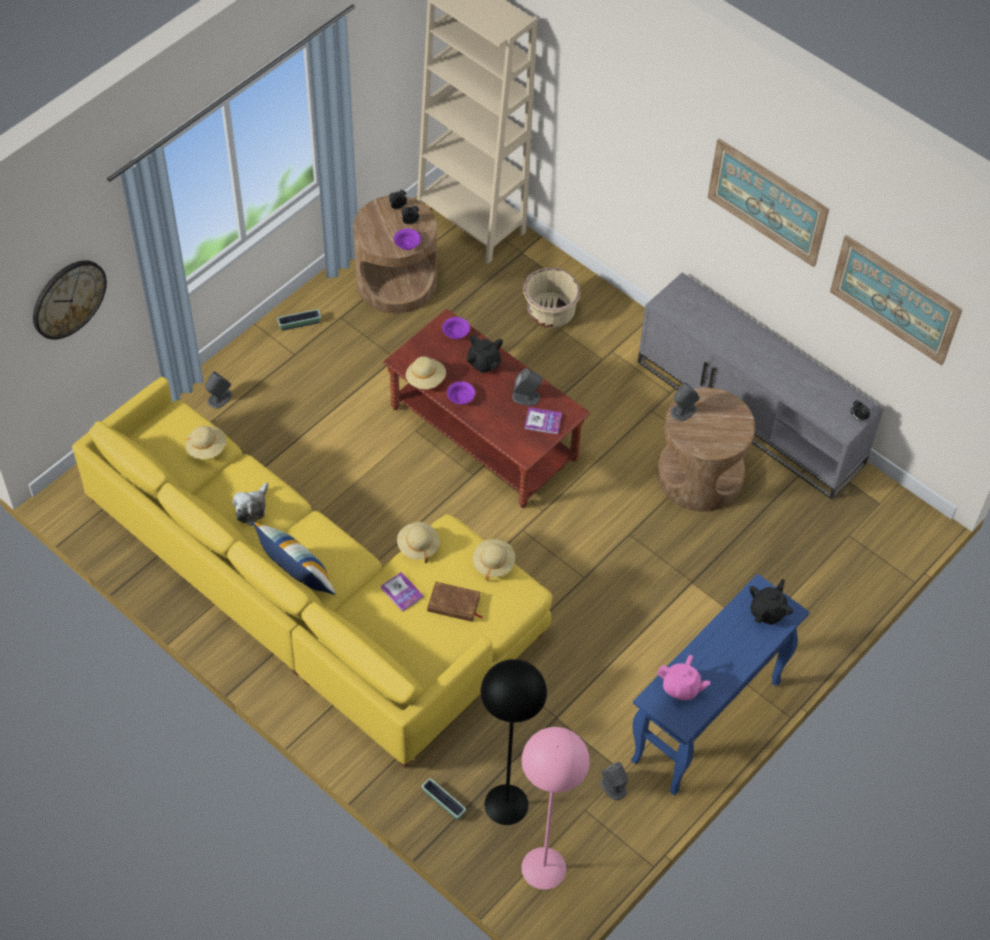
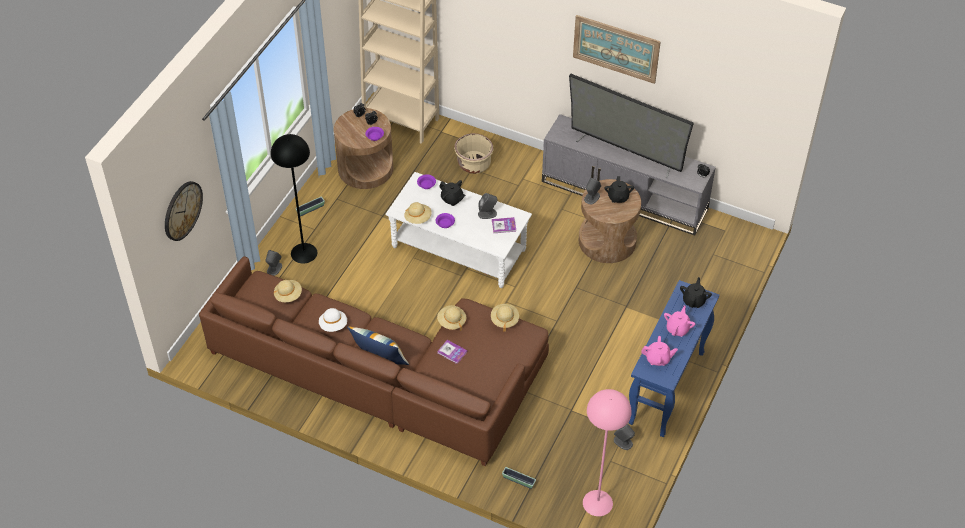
camera: 15 degrees left, 5 degrees down
yellow sofa [72,377,552,768] -> brown sofa [199,256,549,467]
plush toy [232,483,268,526] -> white hat [319,308,347,332]
brown coffee table [383,309,590,508] -> white coffee table [386,172,532,288]
brown book [427,582,482,622] -> none
black floor lamp [480,659,547,825] -> black floor lamp moved to [271,134,318,264]
picture [830,235,963,365] -> none
none -> television [569,74,694,178]
none -> black teapot [605,176,634,203]
none -> pink teapot [664,306,695,337]

